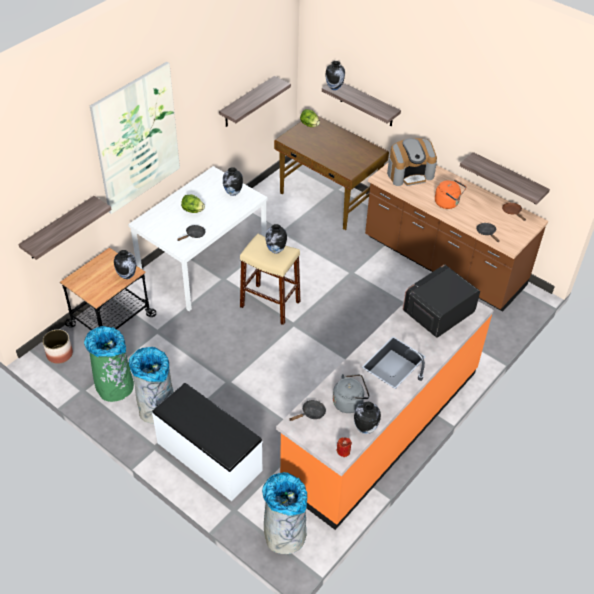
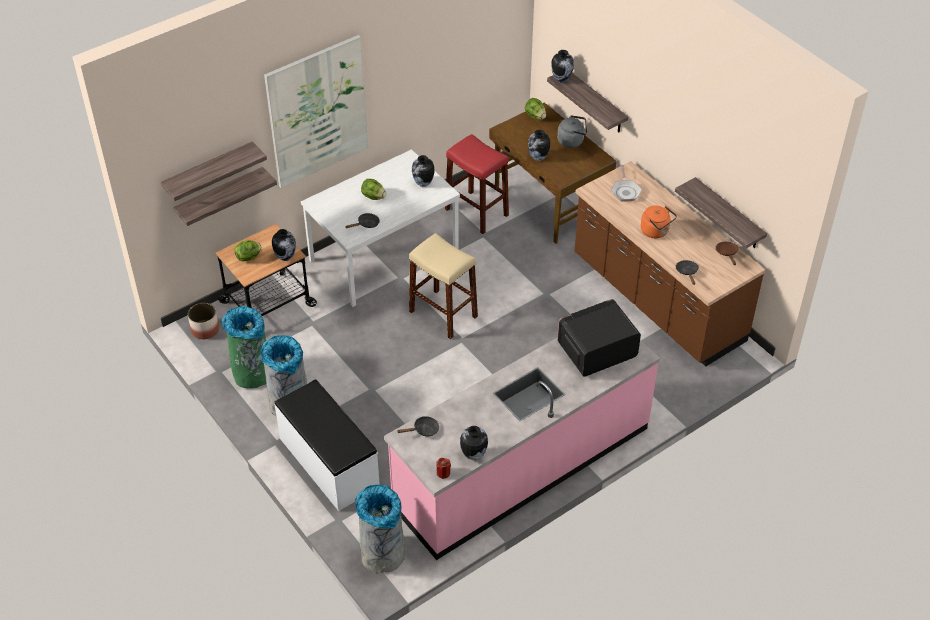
camera: 15 degrees right, 0 degrees up
shelf [219,76,291,127] -> shelf moved to [161,142,267,201]
vase [265,224,287,254] -> vase moved to [528,130,550,161]
orange counter [276,301,494,530] -> pink counter [384,338,660,560]
grey kettle [333,374,370,413] -> grey kettle moved to [557,115,587,148]
coffee machine [387,138,437,186] -> frying pan [611,165,642,202]
none -> lettuce [234,240,261,261]
none -> red stool [445,134,509,234]

